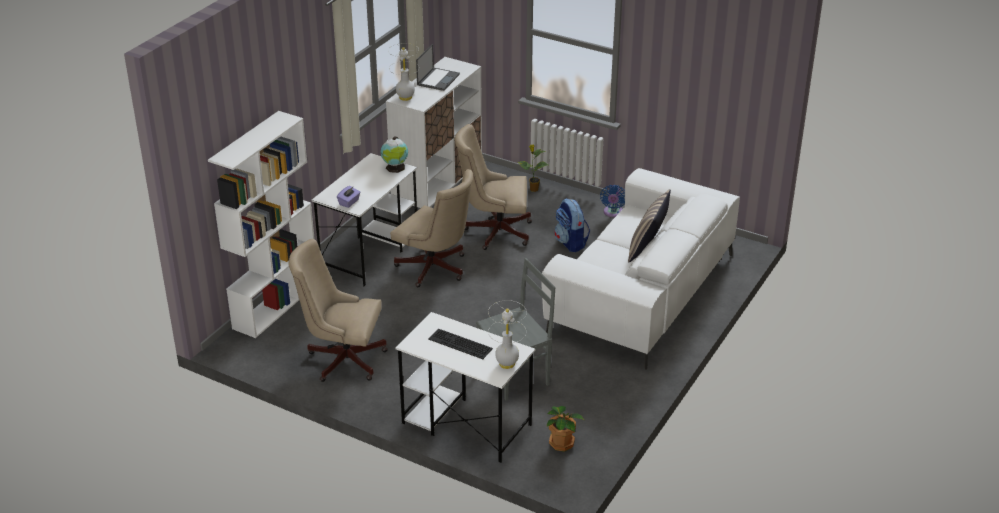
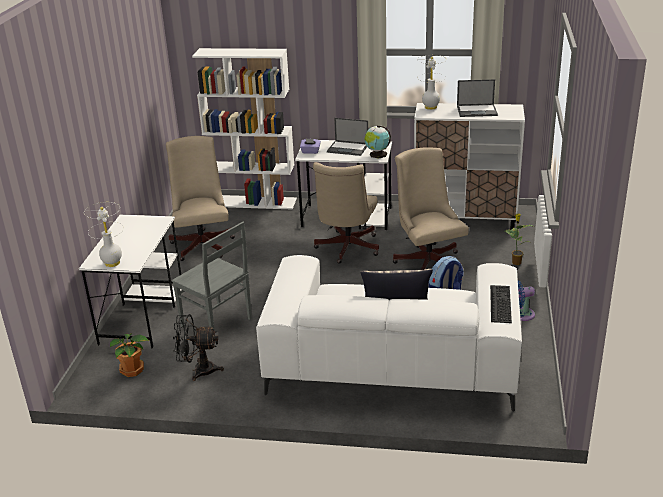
camera: 70 degrees right, 5 degrees down
keyboard [428,329,493,359] -> keyboard moved to [490,285,512,323]
none -> black fan [173,314,224,381]
none -> laptop [327,118,368,156]

